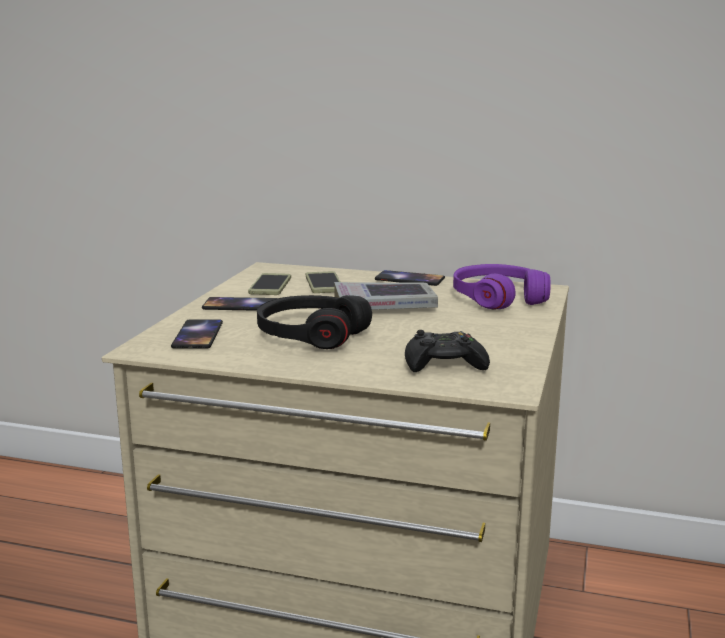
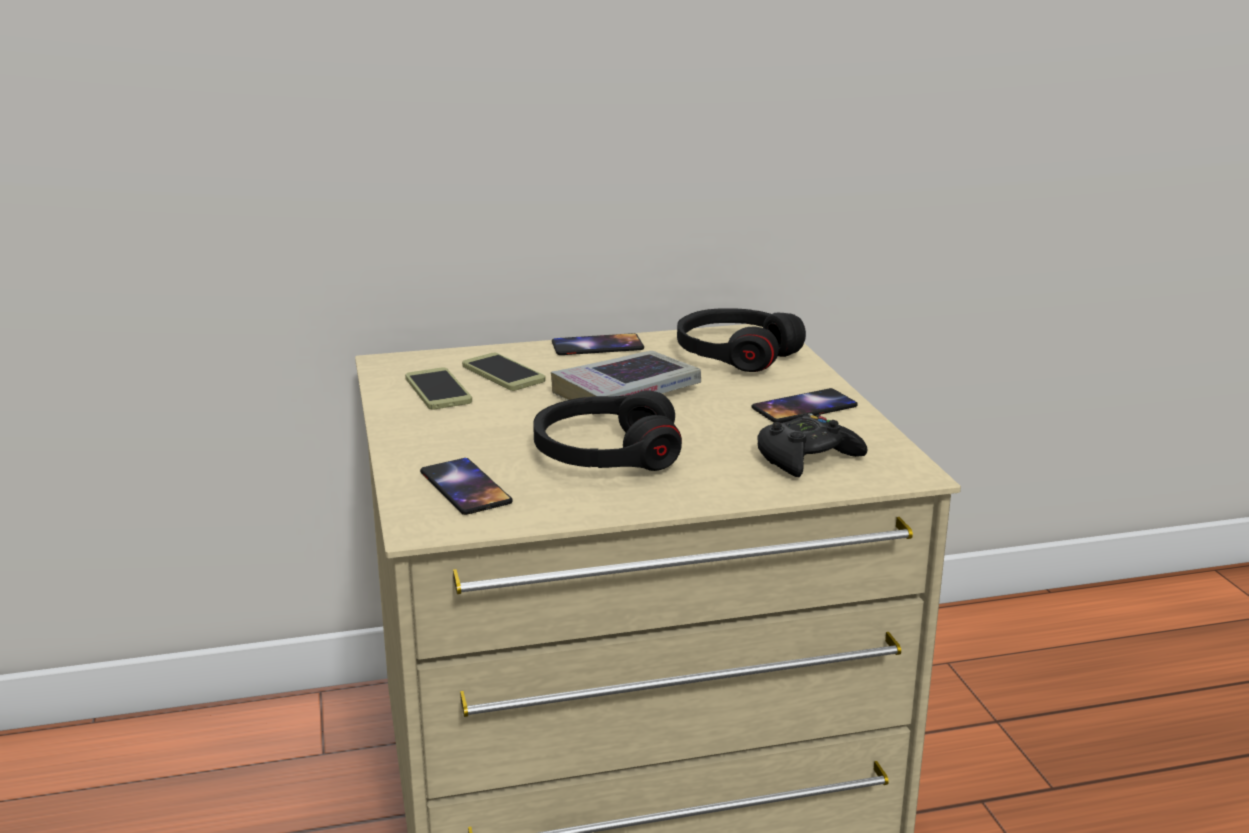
camera: 30 degrees left, 5 degrees up
phone [202,297,277,311] -> phone moved to [752,388,858,423]
purple headphones [453,264,551,310] -> black headphones [677,308,806,372]

